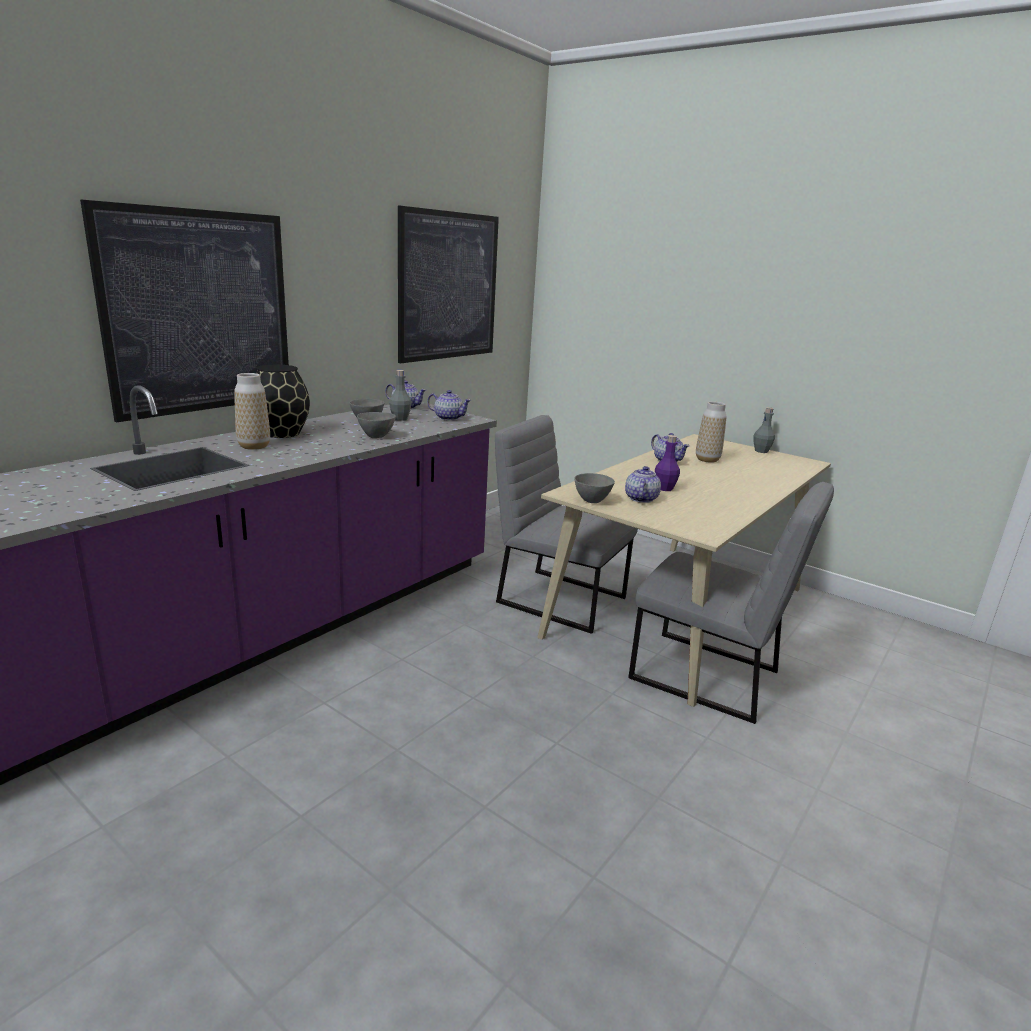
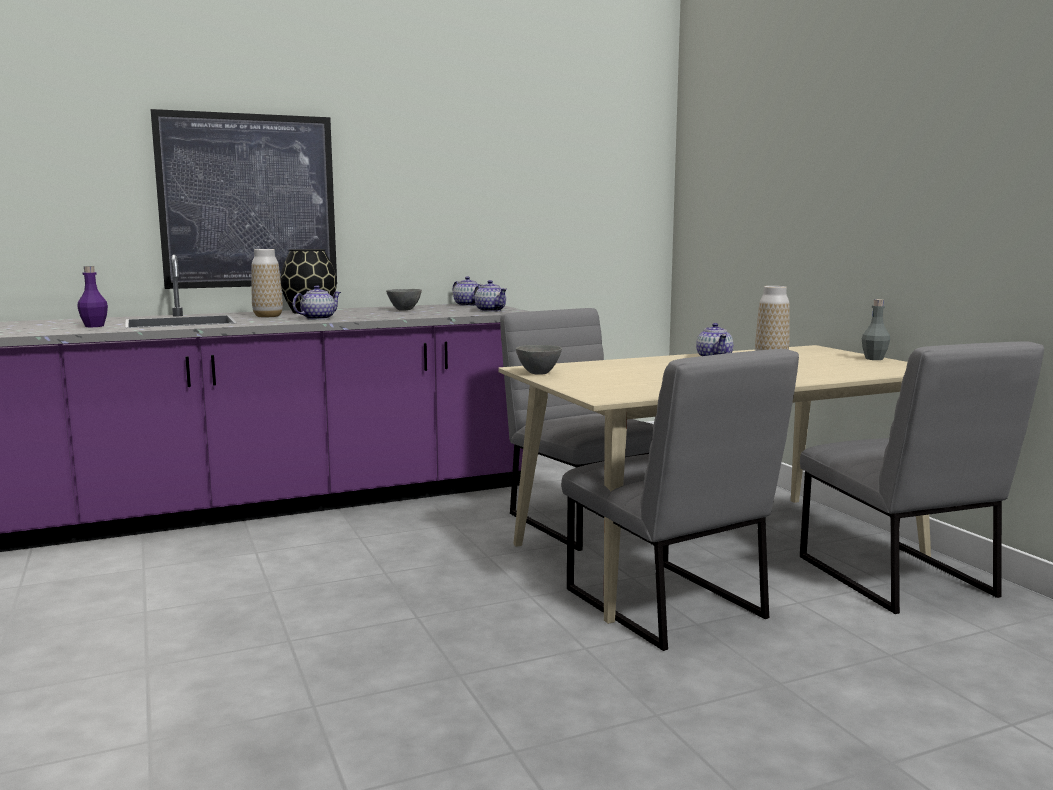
camera: 30 degrees right, 10 degrees down
grey bowl [357,412,396,438] -> none
grey bottle [389,370,412,421] -> none
picture [398,206,499,363] -> none
teapot [625,466,661,503] -> teapot moved to [292,285,341,320]
purple bottle [655,435,680,491] -> purple bottle moved to [77,266,108,327]
none -> grey chair [800,341,1044,614]

